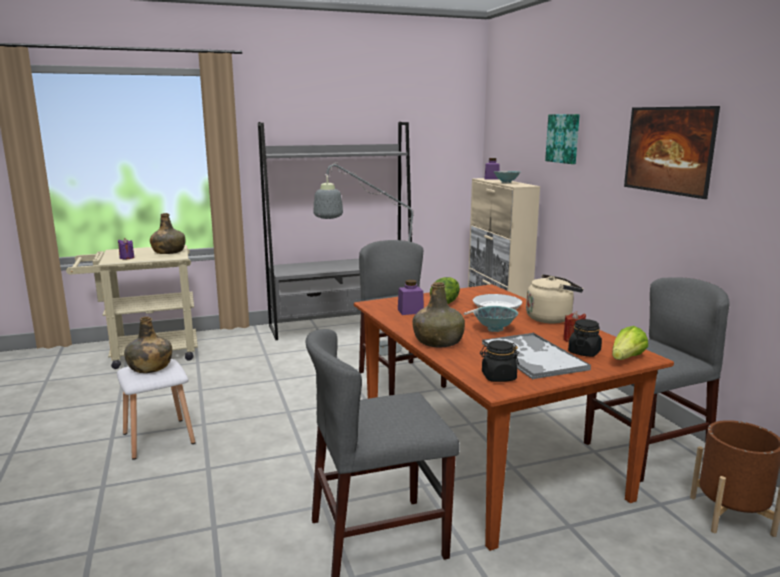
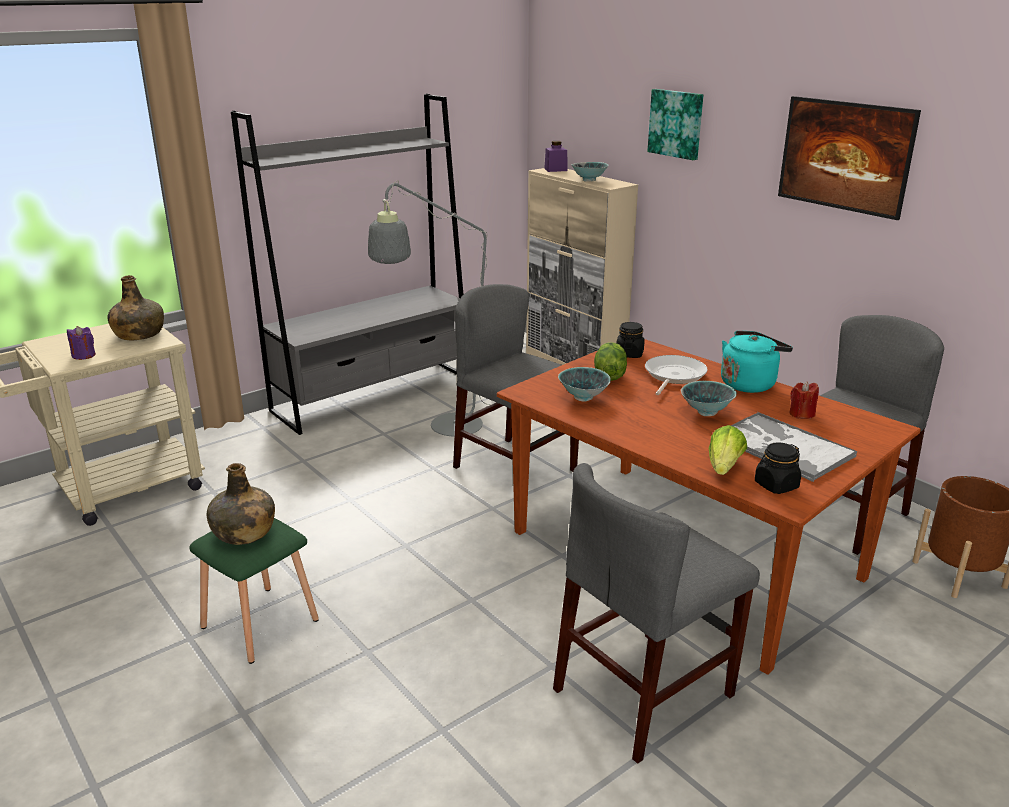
camera: 20 degrees left, 10 degrees up
white stool [117,359,195,460] -> green stool [189,518,319,664]
purple jar [398,280,424,315] -> bowl [558,367,611,401]
green bottle [412,282,465,347] -> none
beige kettle [526,274,583,323] -> turquoise kettle [721,331,793,393]
black jar [568,319,602,357] -> black jar moved to [616,322,644,358]
lettuce [612,326,648,360] -> lettuce moved to [709,425,747,475]

